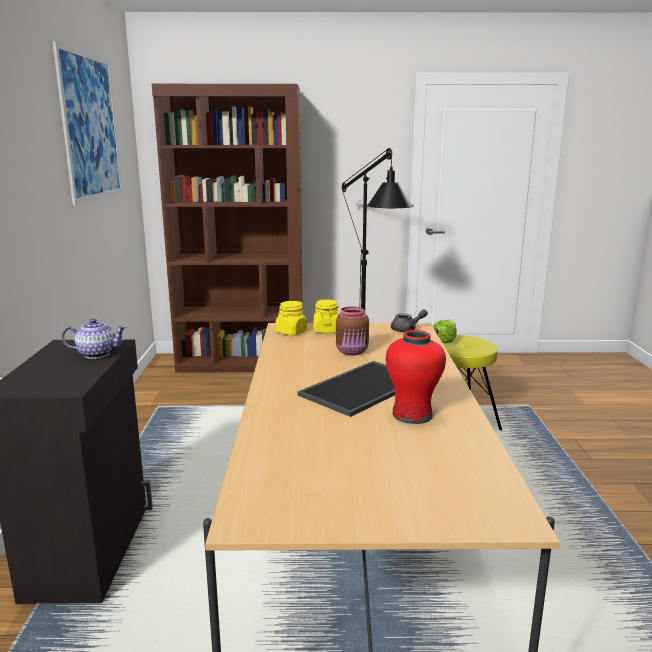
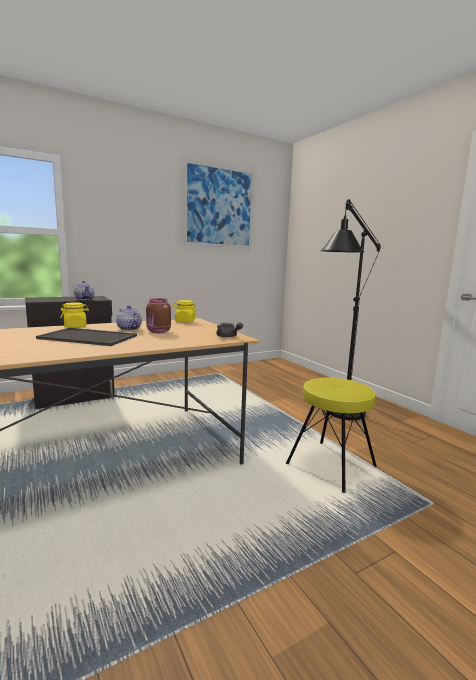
camera: 60 degrees right, 5 degrees down
brown bookcase [152,84,302,372] -> none
yellow jar [314,299,339,333] -> yellow jar moved to [60,302,89,328]
red vase [386,330,446,424] -> none
lettuce [433,320,457,343] -> none
none -> teapot [116,305,142,331]

